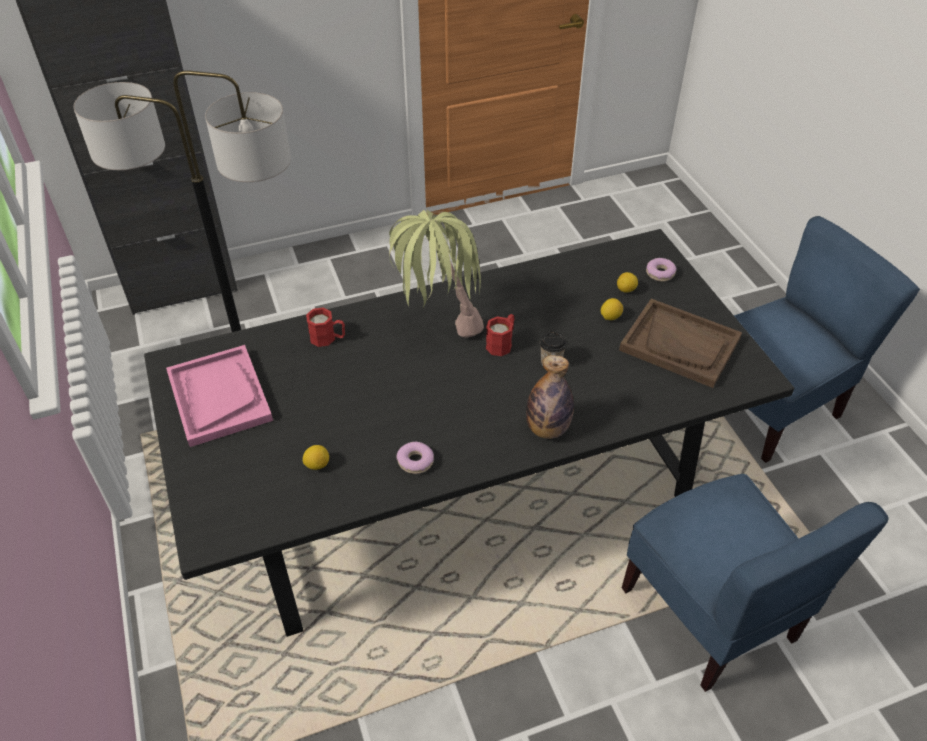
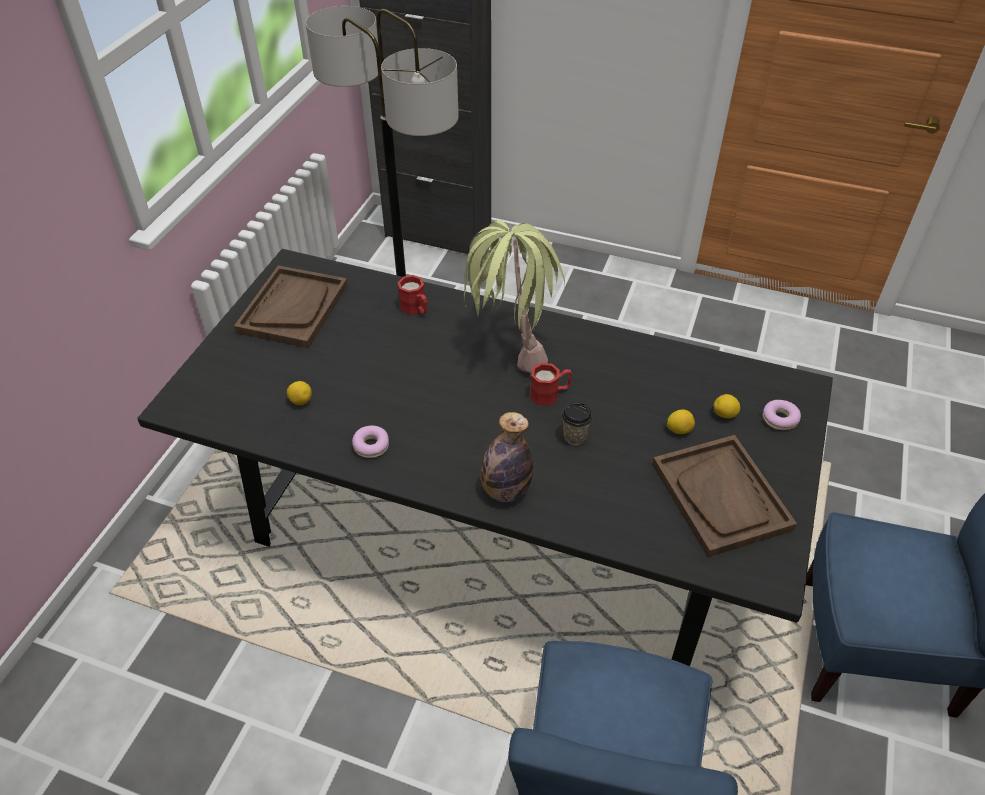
camera: 40 degrees right, 0 degrees up
pink tray [166,345,273,447] -> brown tray [234,265,348,348]

